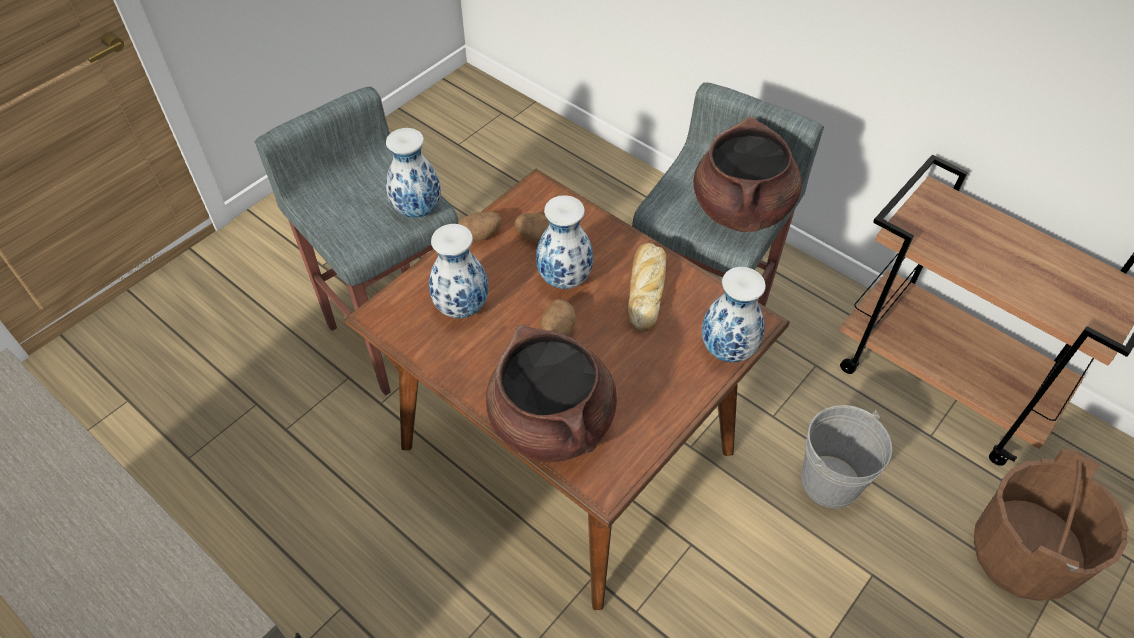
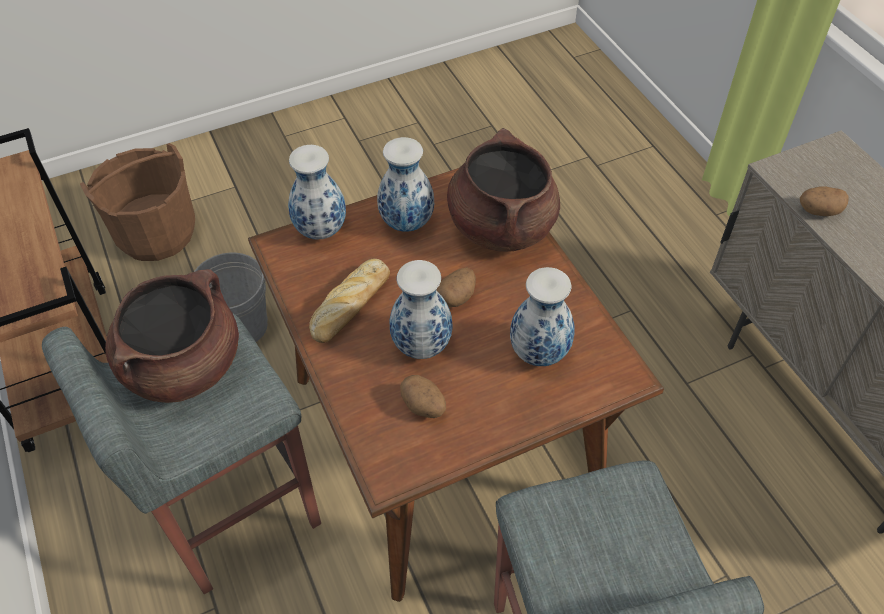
camera: 155 degrees left, 0 degrees up
vase [386,128,441,217] -> vase moved to [377,137,434,232]
potato [458,211,502,241] -> potato moved to [800,186,849,216]

